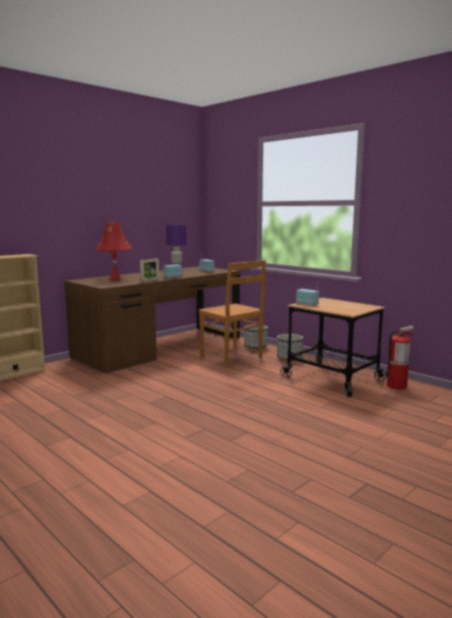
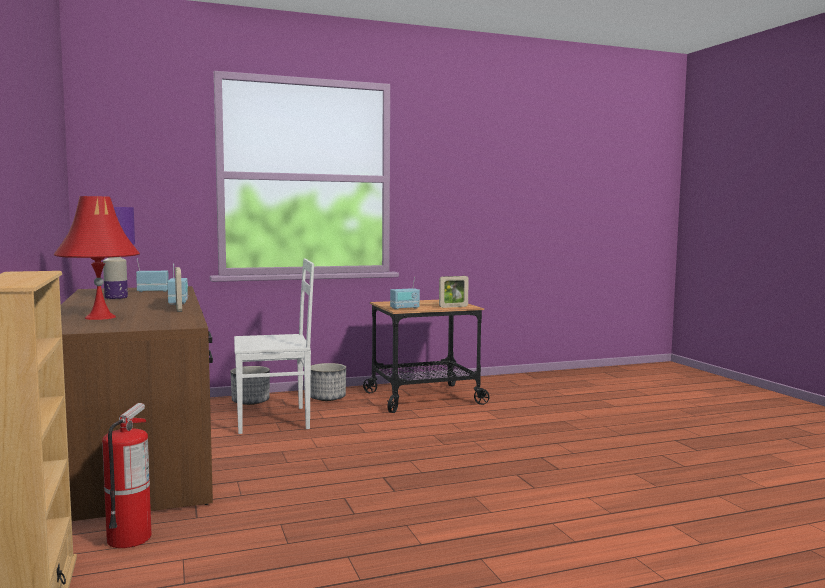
camera: 65 degrees left, 5 degrees down
brown chair [198,260,266,367] -> white chair [234,258,314,434]
fire extinguisher [385,326,414,389] -> fire extinguisher moved to [102,403,151,548]
none -> picture frame [439,276,469,308]

